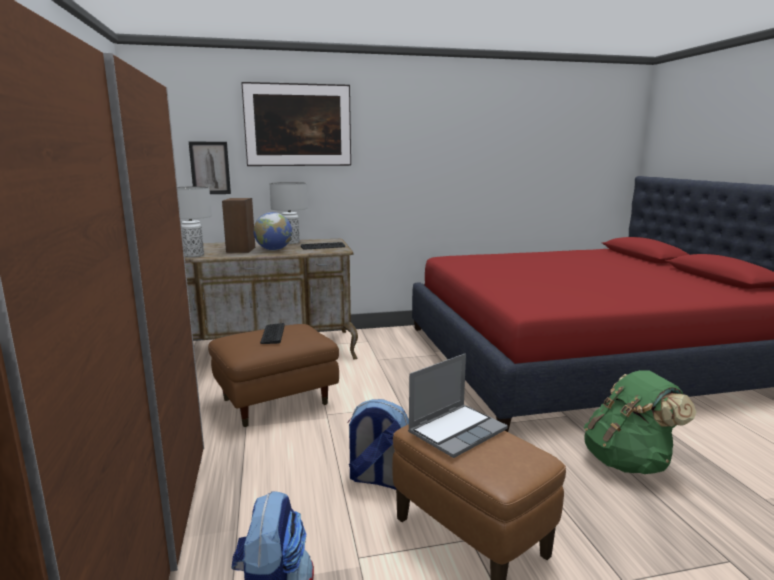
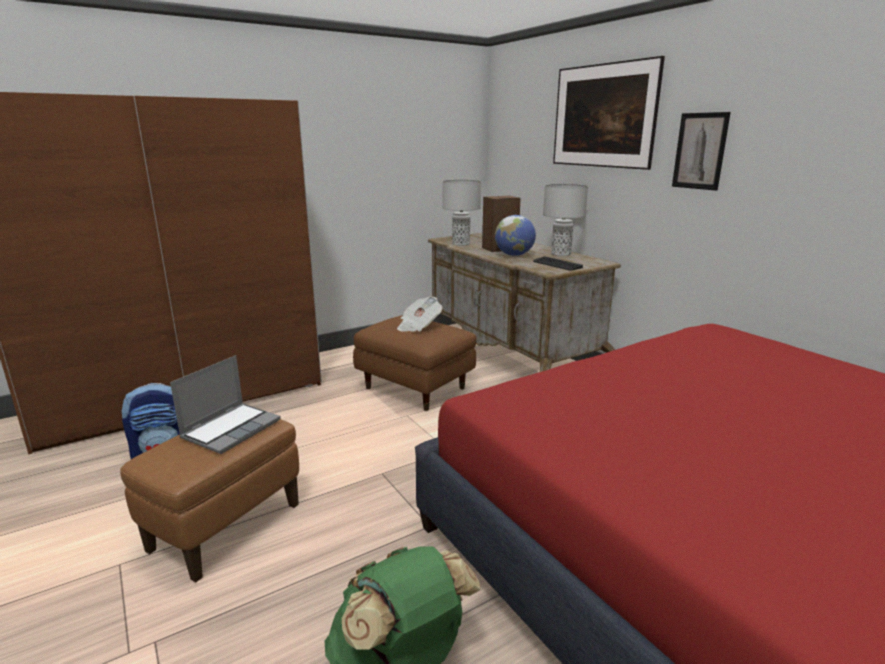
camera: 70 degrees right, 5 degrees up
picture [189,142,231,194] -> picture moved to [672,112,731,191]
keyboard [260,323,285,344] -> newspaper [397,297,442,332]
backpack [347,399,409,490] -> none
laptop [408,353,508,458] -> laptop turned 90 degrees counterclockwise [170,355,281,454]

